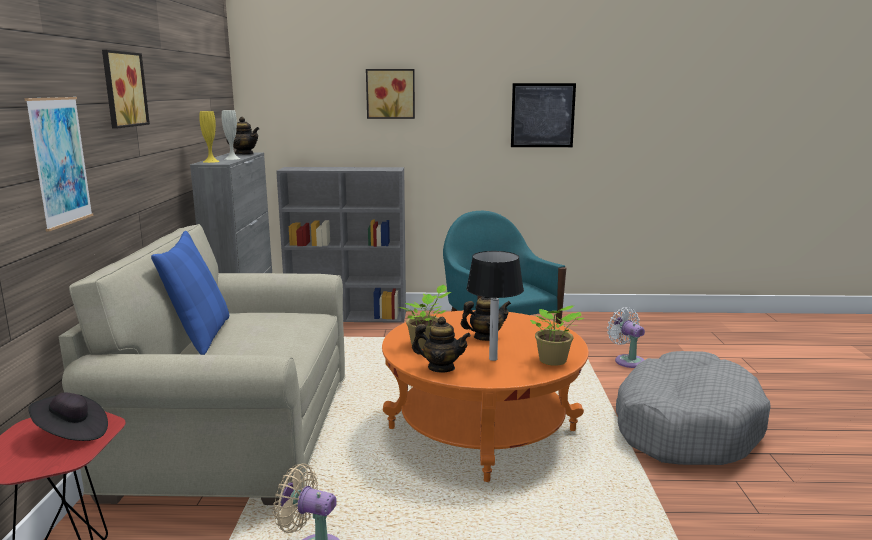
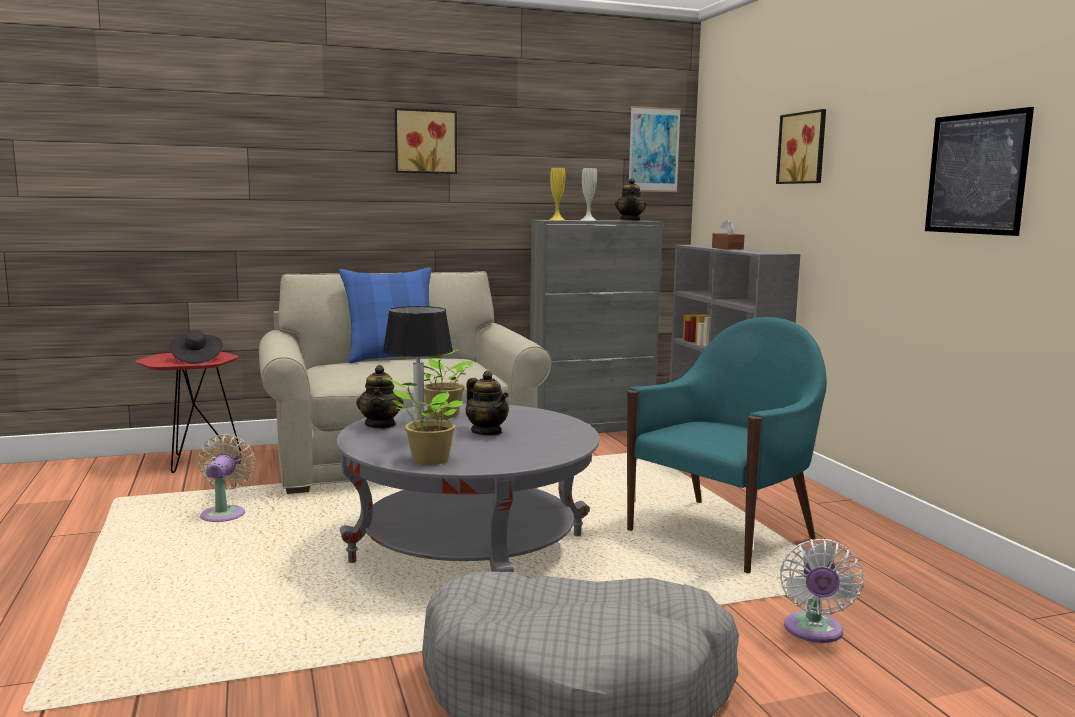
camera: 70 degrees right, 5 degrees down
picture [24,97,94,232] -> picture moved to [629,106,681,192]
orange coffee table [382,310,589,482] -> grey coffee table [337,403,600,572]
white fan [607,307,645,368] -> white fan turned 150 degrees clockwise [780,539,863,643]
none -> brown tissue box [712,220,745,250]

